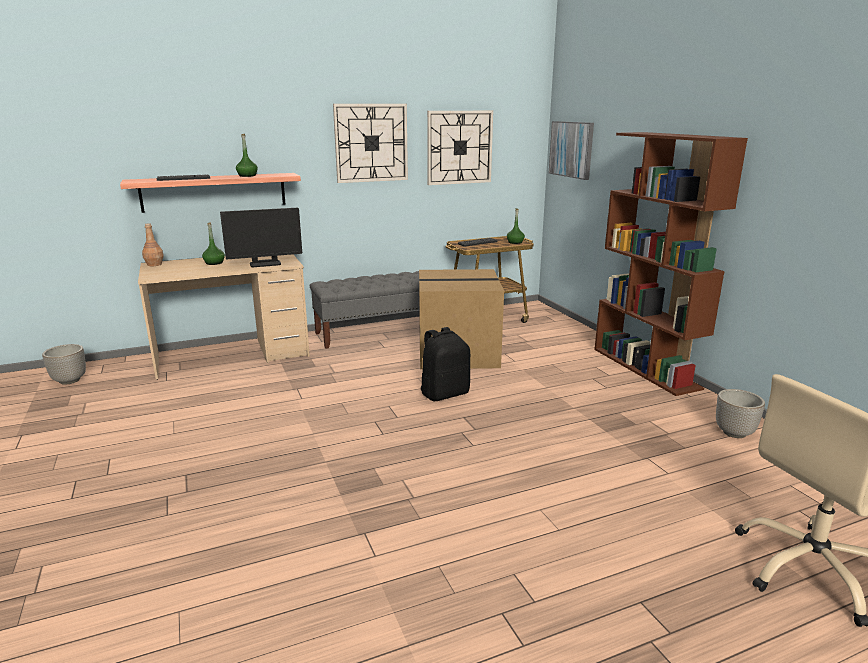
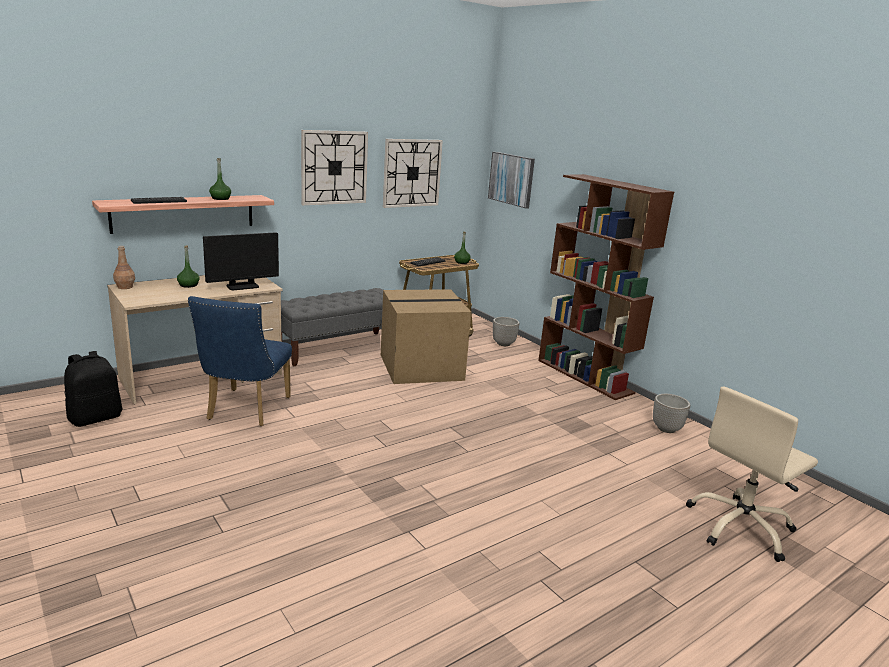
camera: 15 degrees left, 0 degrees up
planter [42,344,86,385] -> planter moved to [493,317,519,346]
black backpack [421,327,470,401] -> black backpack moved to [64,351,122,427]
none -> blue chair [188,296,292,426]

